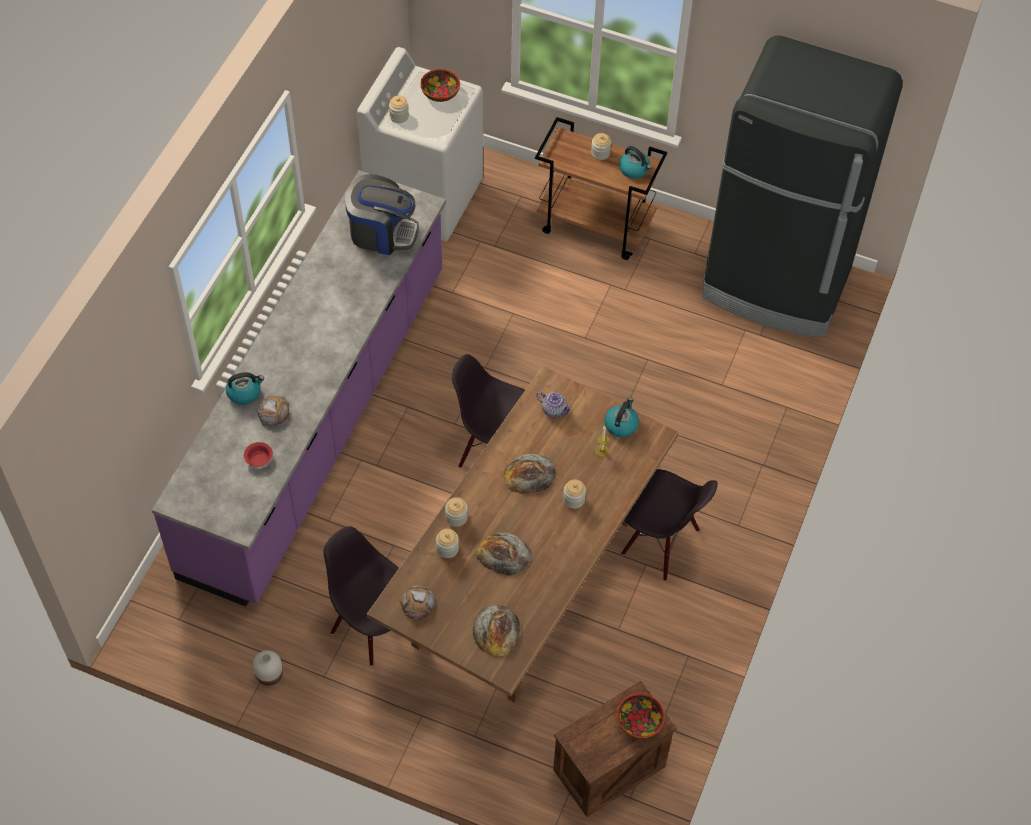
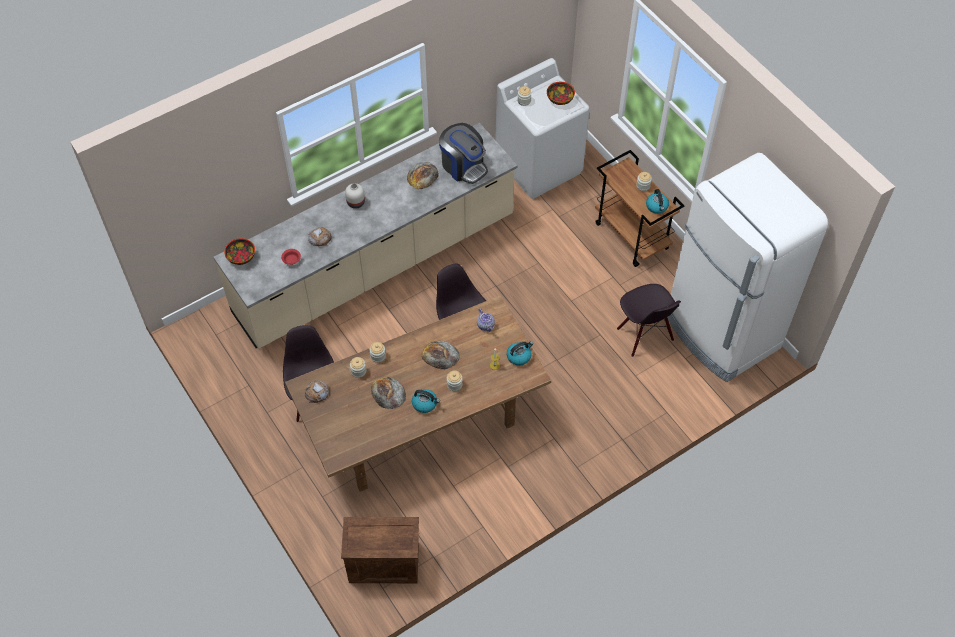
camera: 35 degrees right, 0 degrees up
purple counter [152,170,446,607] -> beige counter [213,123,518,349]
kettle [226,372,264,405] -> kettle moved to [412,389,440,413]
white vase [253,650,283,686] -> white vase moved to [345,183,365,209]
bread [473,604,520,656] -> bread moved to [407,162,439,189]
bowl [617,693,665,739] -> bowl moved to [224,238,255,265]
black chair [621,469,718,581] -> black chair moved to [617,284,681,357]
black fridge [702,35,903,337] -> white fridge [667,153,828,382]

